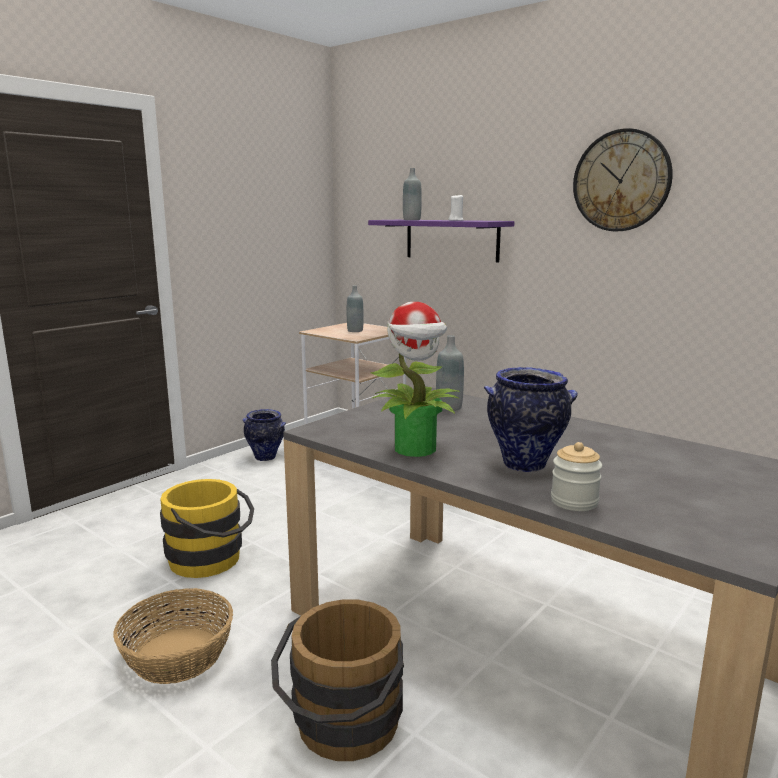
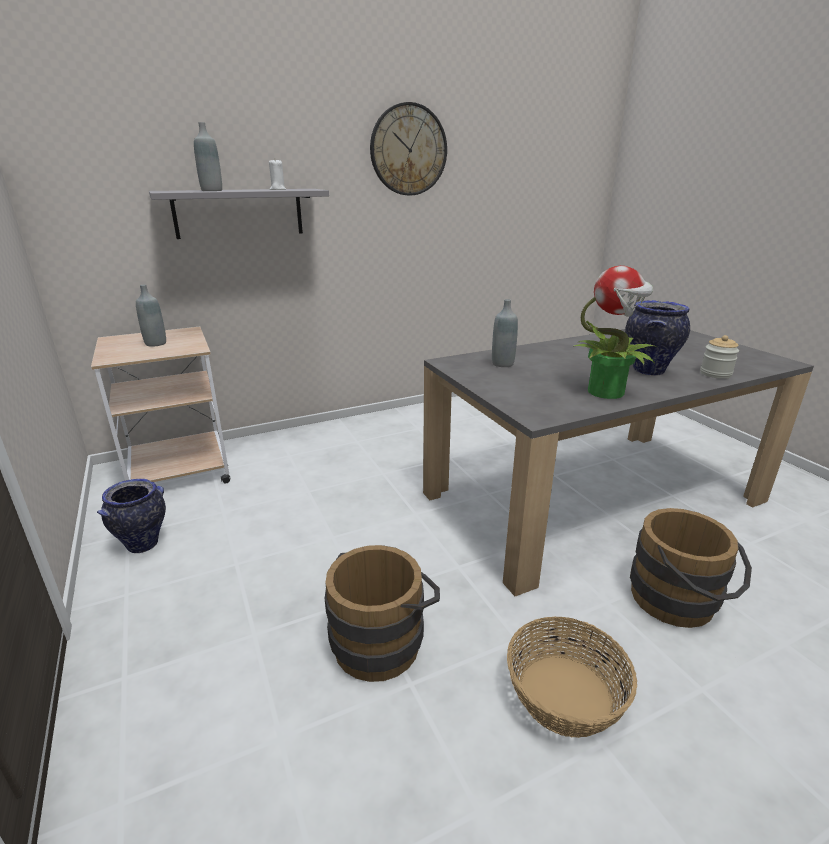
camera: 65 degrees left, 10 degrees up
yellow bucket [160,479,254,578] -> brown bucket [325,545,440,682]
purple shelf [368,220,515,263] -> grey shelf [149,189,329,239]

